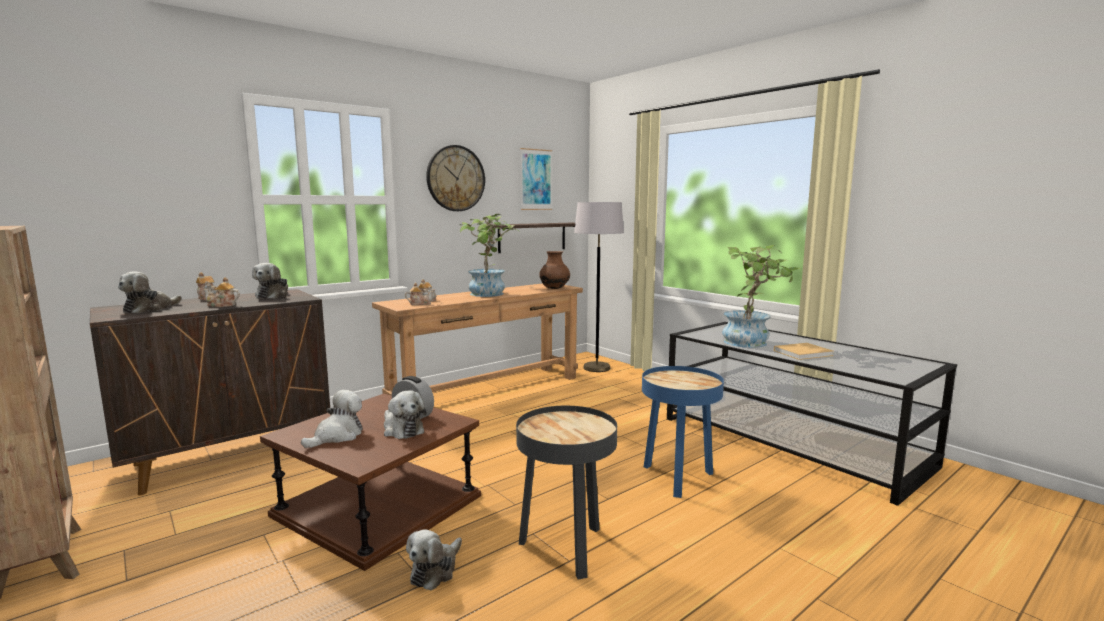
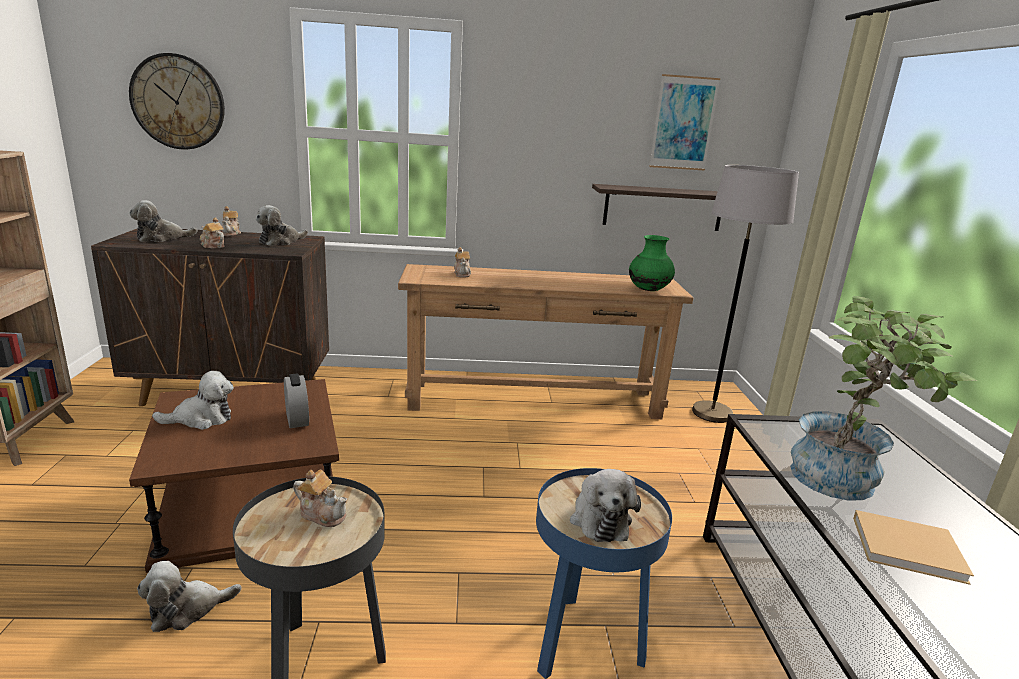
camera: 35 degrees right, 10 degrees up
plush toy [384,390,426,439] -> plush toy moved to [570,469,641,542]
teapot [405,283,434,305] -> teapot moved to [293,470,347,527]
wall clock [426,145,485,211] -> wall clock moved to [129,53,225,149]
potted plant [460,214,520,297] -> none
brown vase [539,251,570,289] -> green vase [629,235,675,291]

